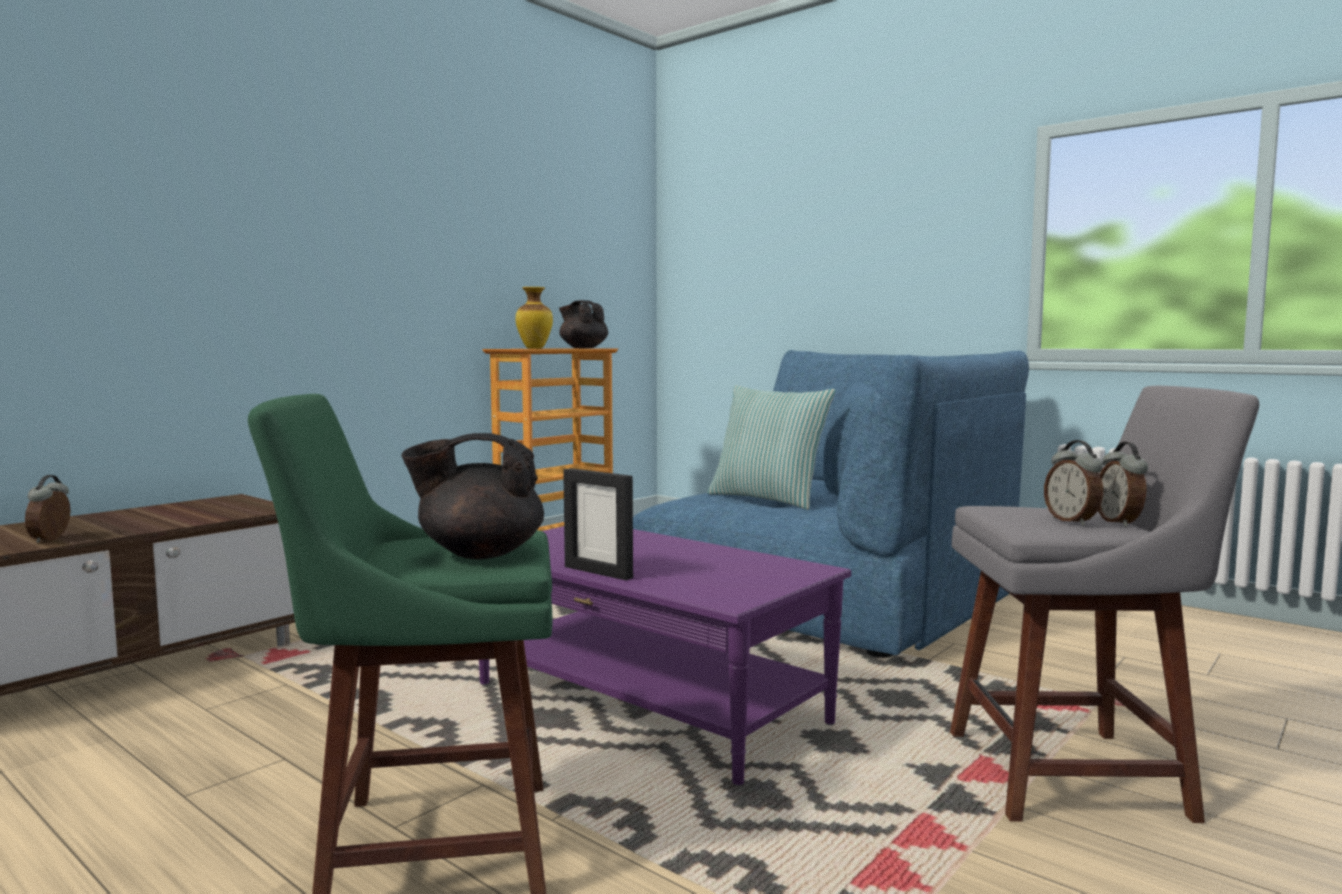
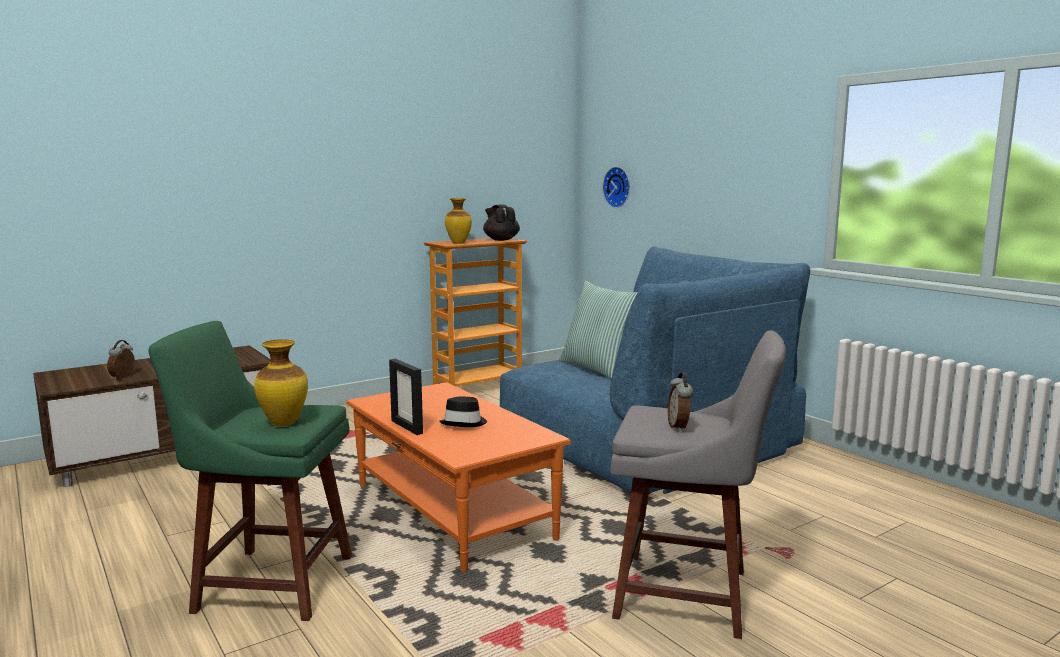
camera: 15 degrees right, 5 degrees up
black teapot [401,433,544,559] -> vase [254,339,308,427]
purple coffee table [479,526,851,786] -> orange coffee table [347,382,571,572]
alarm clock [1098,442,1148,527] -> none
none -> black hat [439,396,487,427]
none -> wall clock [602,167,630,208]

